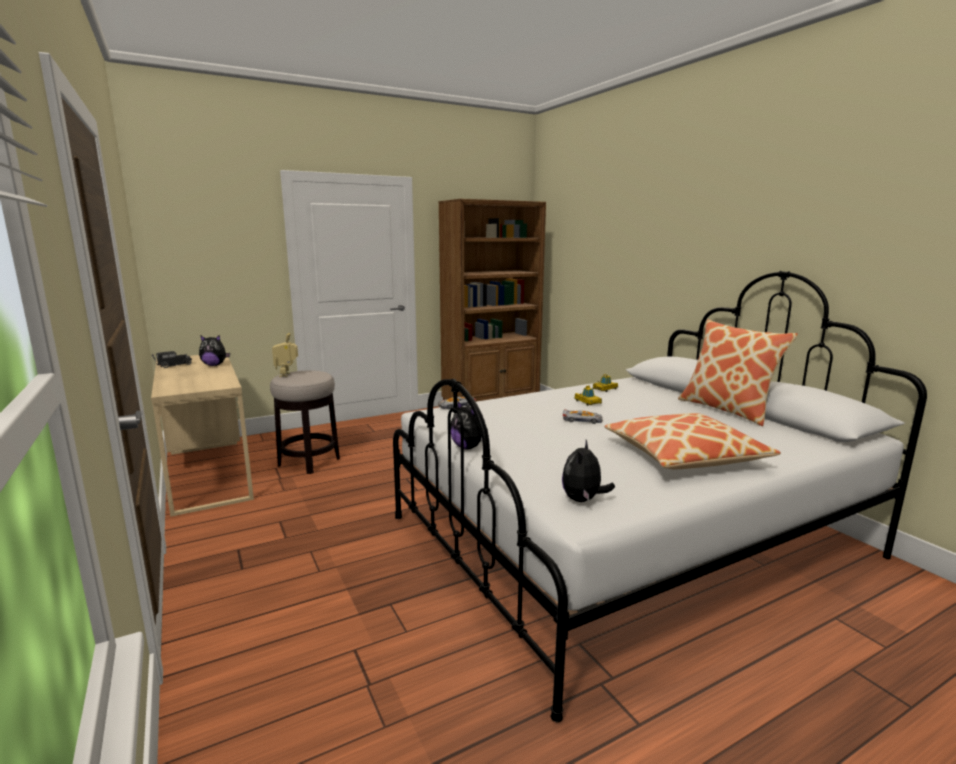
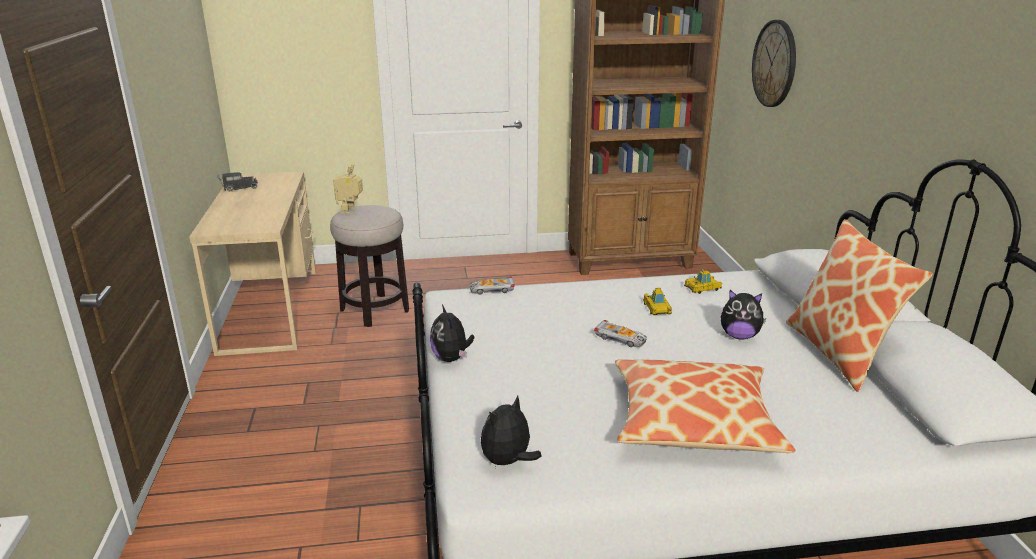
camera: 20 degrees right, 10 degrees up
plush toy [199,335,230,366] -> plush toy moved to [721,290,767,340]
none -> wall clock [752,20,796,107]

